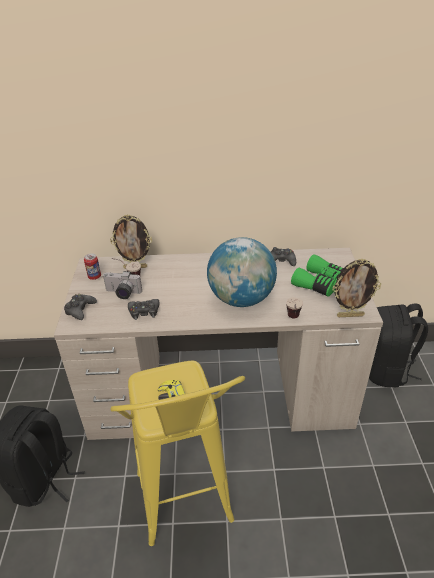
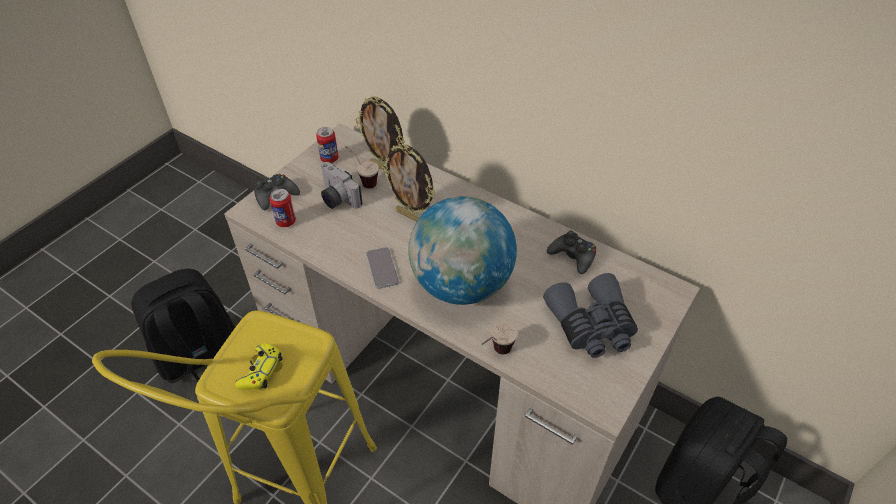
camera: 35 degrees right, 10 degrees up
black game controller [128,299,160,320] -> none
green binoculars [291,254,344,297] -> grey binoculars [543,273,638,358]
picture frame [332,259,381,317] -> picture frame moved to [382,144,435,221]
none -> can [270,189,296,227]
none -> phone [366,247,399,289]

